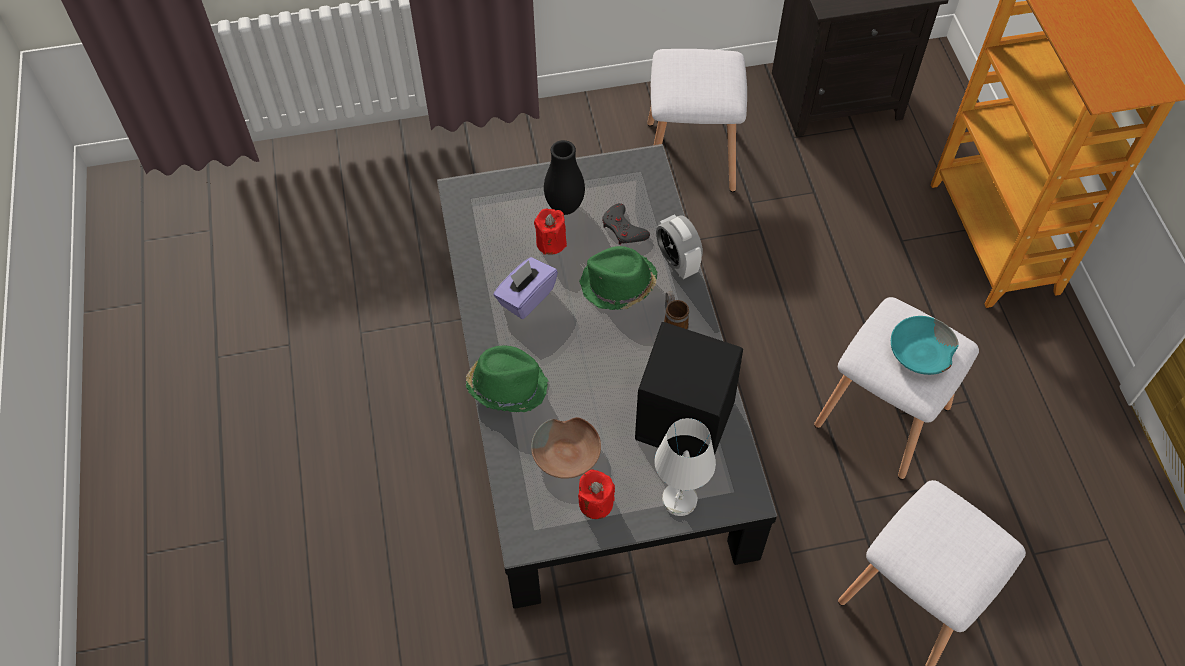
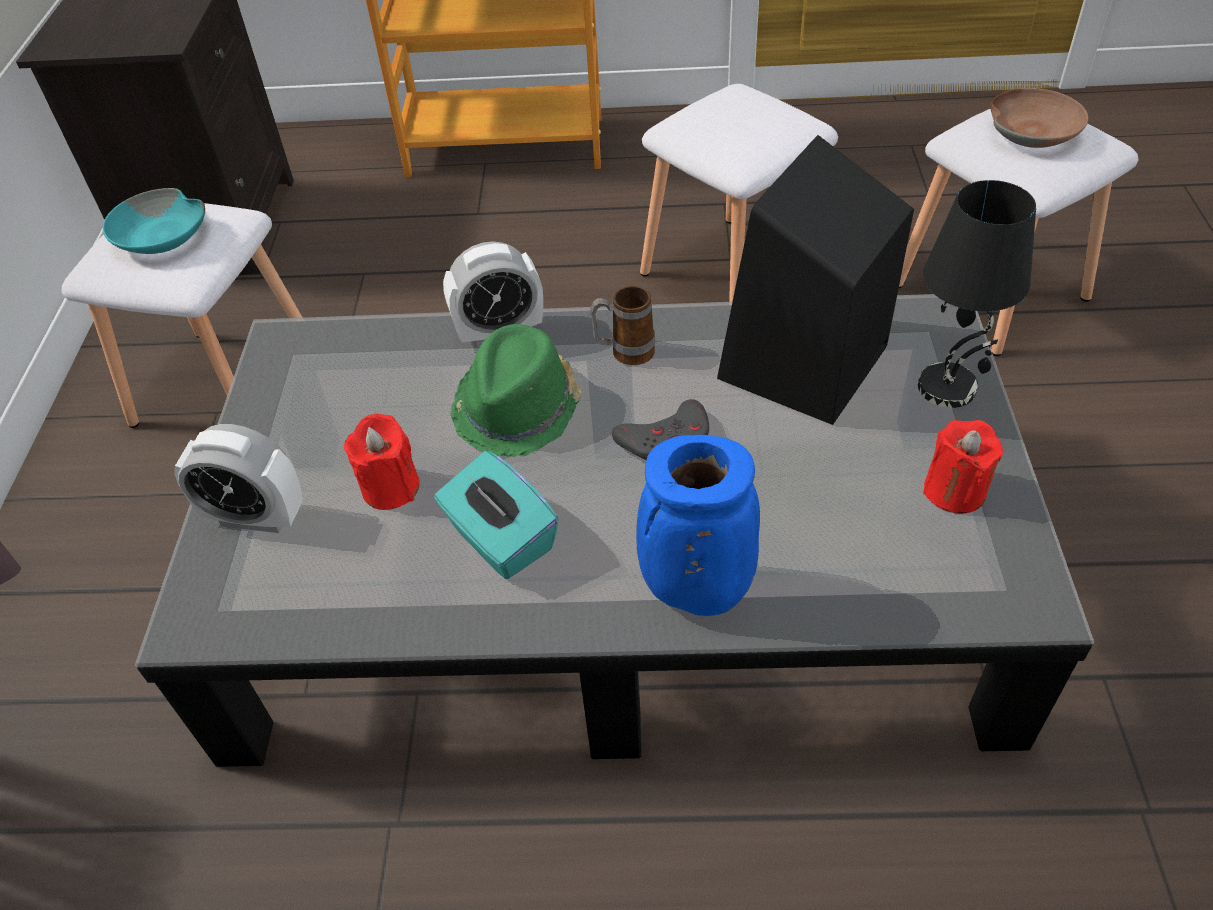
camera: 75 degrees left, 10 degrees down
green hat [466,346,548,412] -> blue vase [636,435,760,616]
purple tissue box [493,257,558,319] -> turquoise tissue box [434,451,559,579]
brown bowl [531,417,601,479] -> brown bowl moved to [990,88,1088,148]
black vase [544,140,585,215] -> none
grey game controller [602,203,650,245] -> grey game controller moved to [612,399,709,460]
white table lamp [655,418,716,516] -> black table lamp [918,180,1036,408]
turquoise bowl [891,316,959,375] -> turquoise bowl moved to [103,188,205,254]
none -> alarm clock [174,424,303,533]

